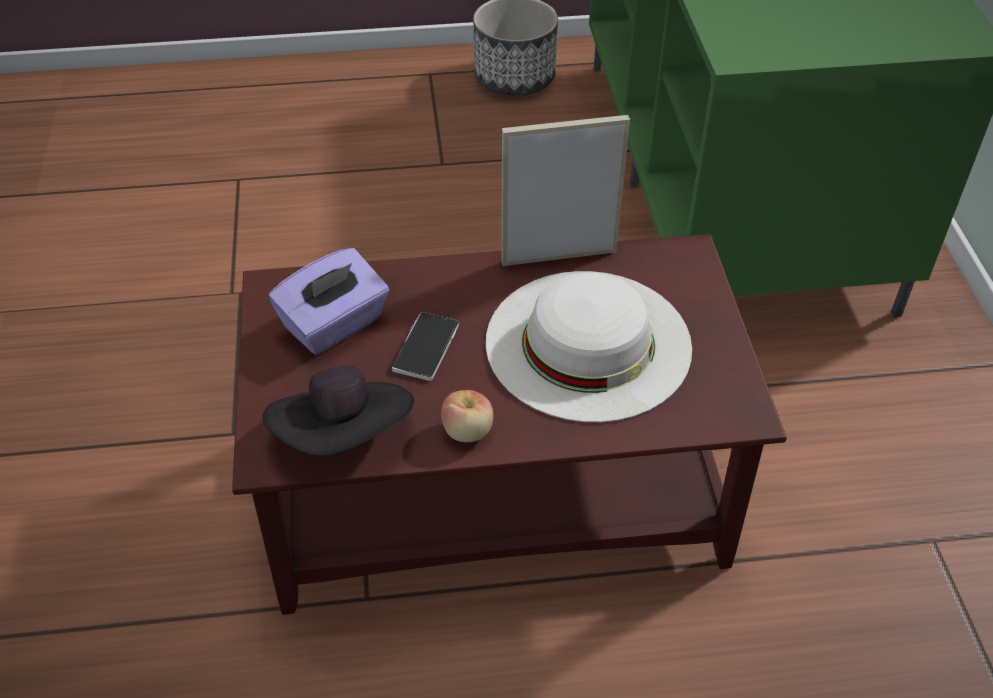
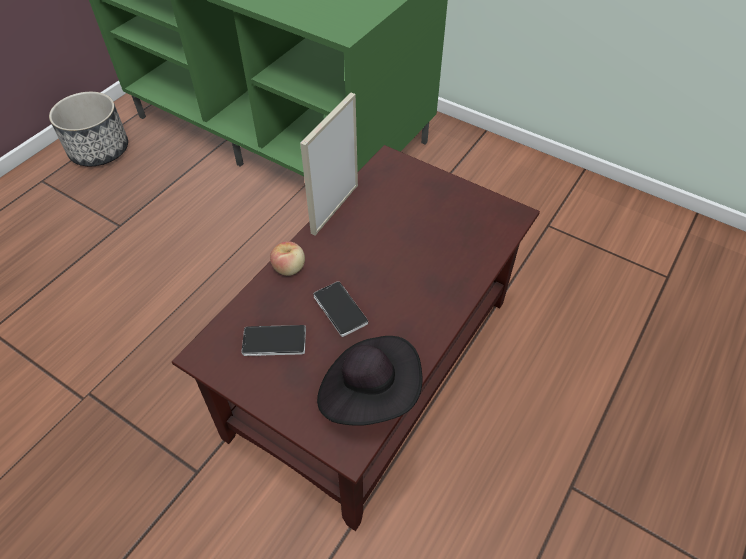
camera: 50 degrees left, 5 degrees up
purple tissue box [269,248,389,354] -> phone [241,325,306,356]
apple [441,390,493,442] -> apple moved to [270,241,305,276]
white hat [486,271,692,422] -> none

